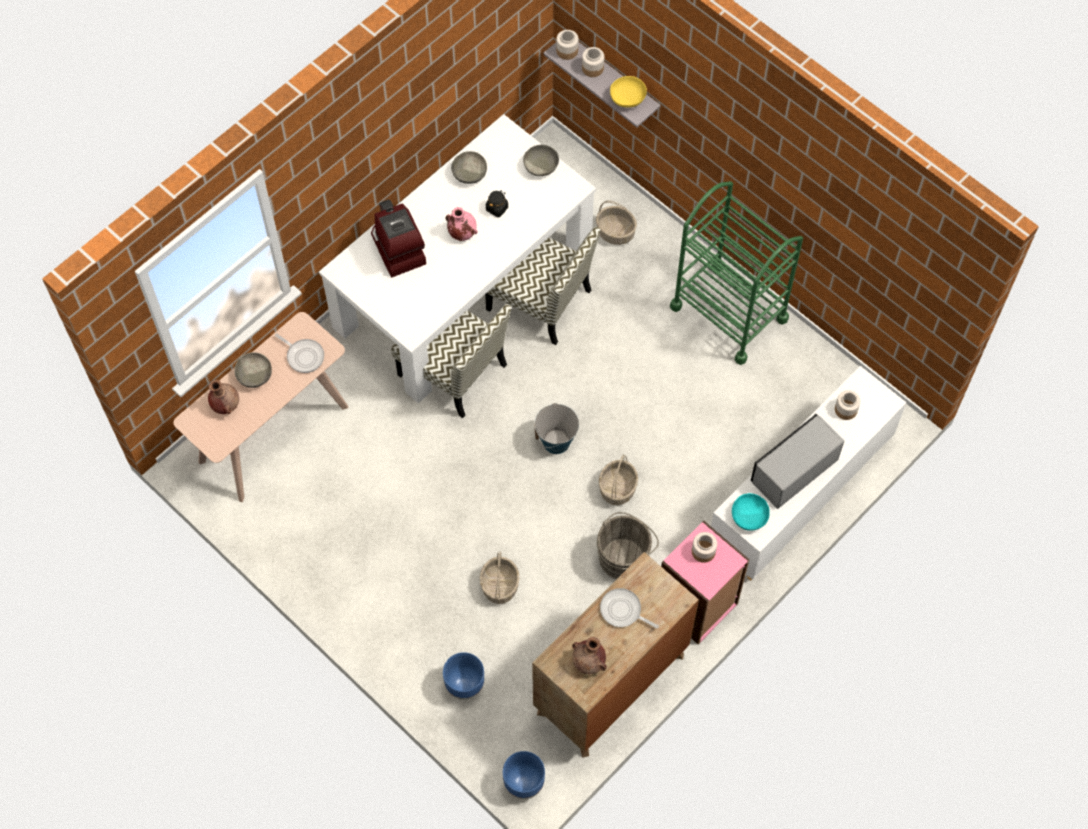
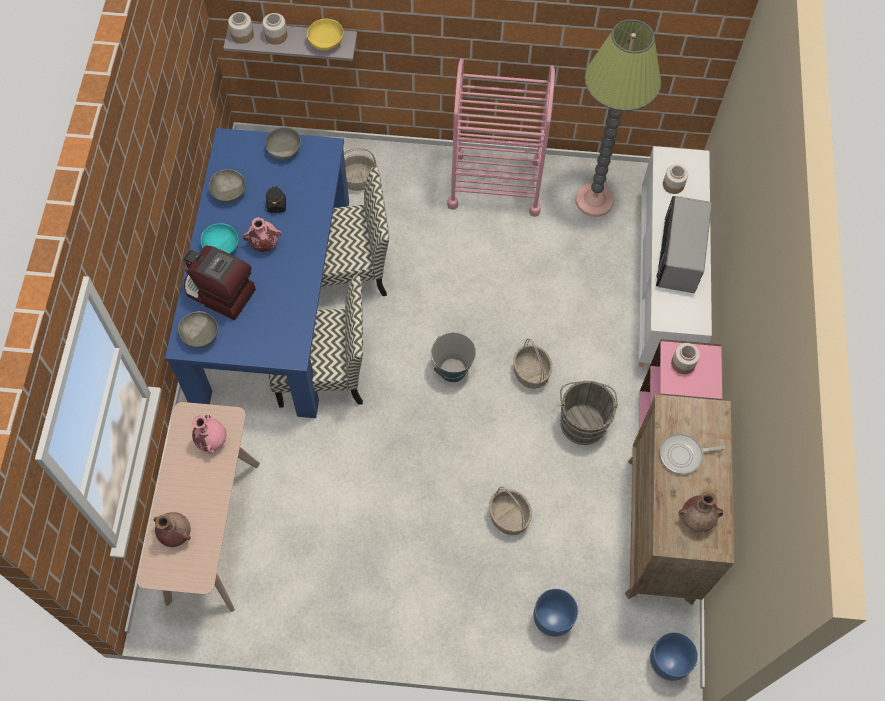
camera: 40 degrees left, 0 degrees up
grey bowl [234,352,272,388] -> grey bowl moved to [178,311,218,348]
frying pan [275,334,324,373] -> pink vase [192,415,226,454]
white dining table [319,114,596,403] -> blue dining table [165,128,349,418]
green cart [670,181,803,365] -> pink cart [447,58,555,217]
turquoise bowl [732,493,770,531] -> turquoise bowl moved to [201,223,239,254]
none -> floor lamp [576,19,661,217]

